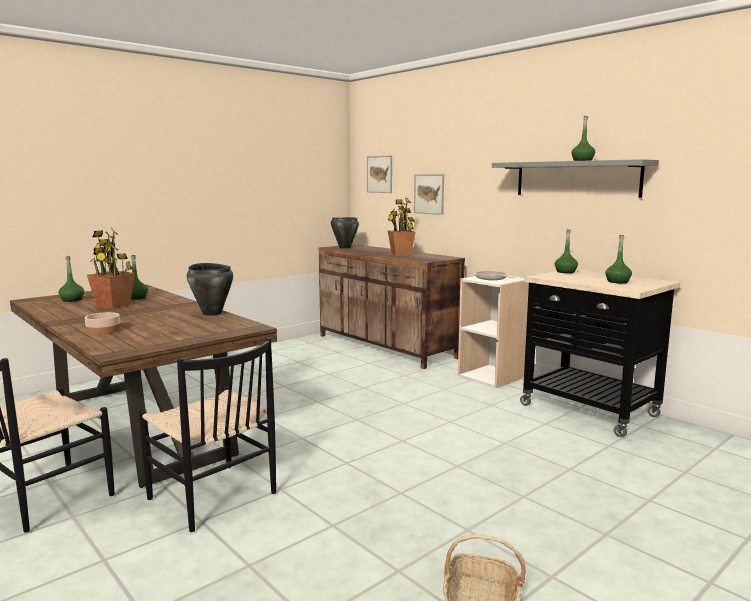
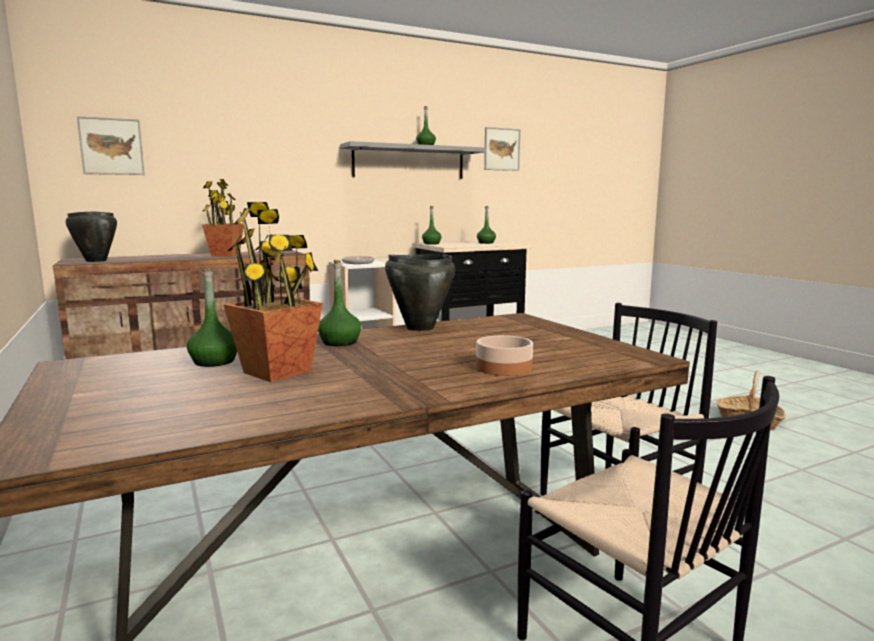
camera: 75 degrees left, 0 degrees up
green bottle [58,256,84,302] -> green bottle moved to [318,260,361,346]
picture [414,174,444,215] -> picture moved to [484,127,520,171]

